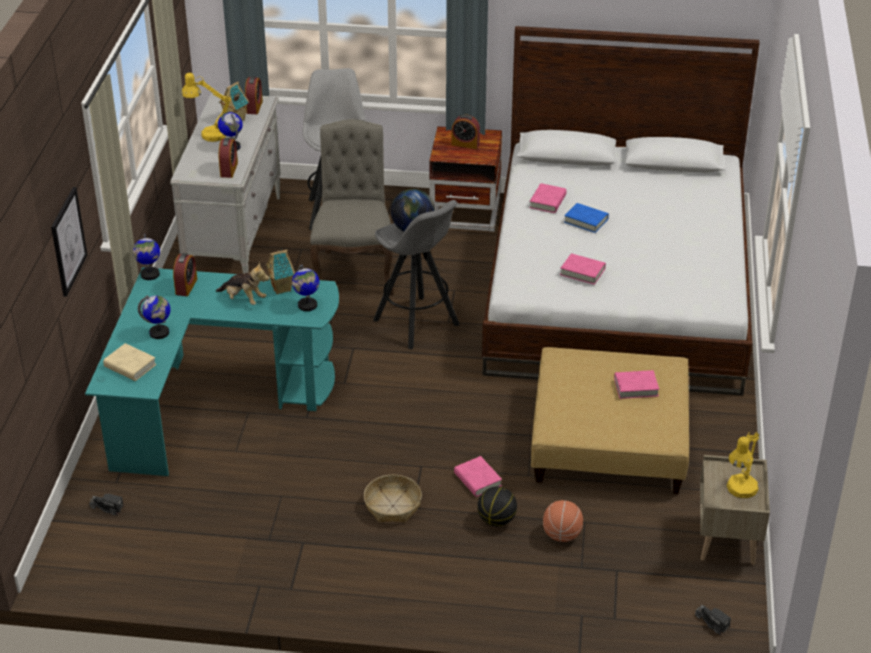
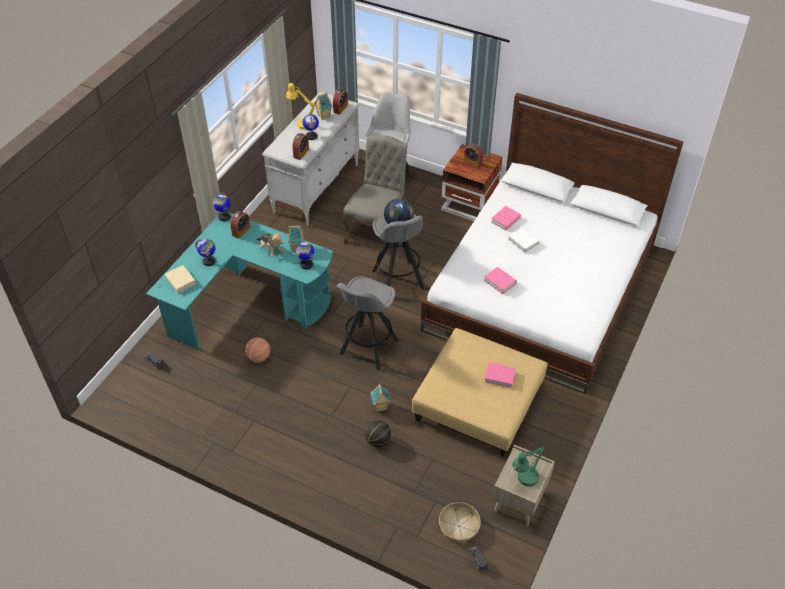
camera: 20 degrees right, 10 degrees up
picture [51,187,88,297] -> none
basket [364,475,422,522] -> basket moved to [439,502,481,544]
pink book [454,456,502,497] -> toy house [370,383,391,412]
basketball [543,500,583,542] -> basketball moved to [245,337,270,363]
blue book [564,203,609,233] -> white book [508,228,539,253]
yellow table lamp [727,432,759,498] -> green table lamp [512,446,545,487]
none -> grey stool [337,276,399,370]

